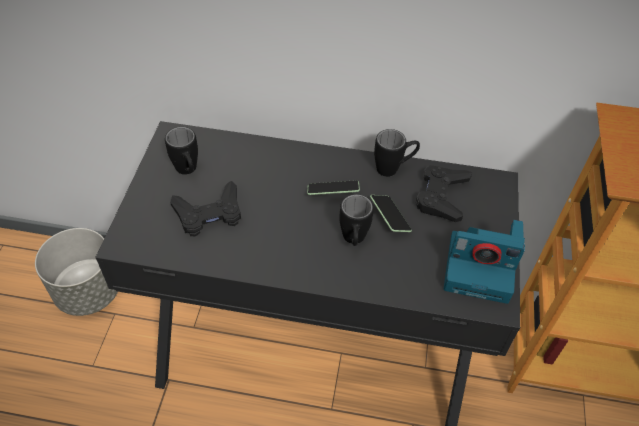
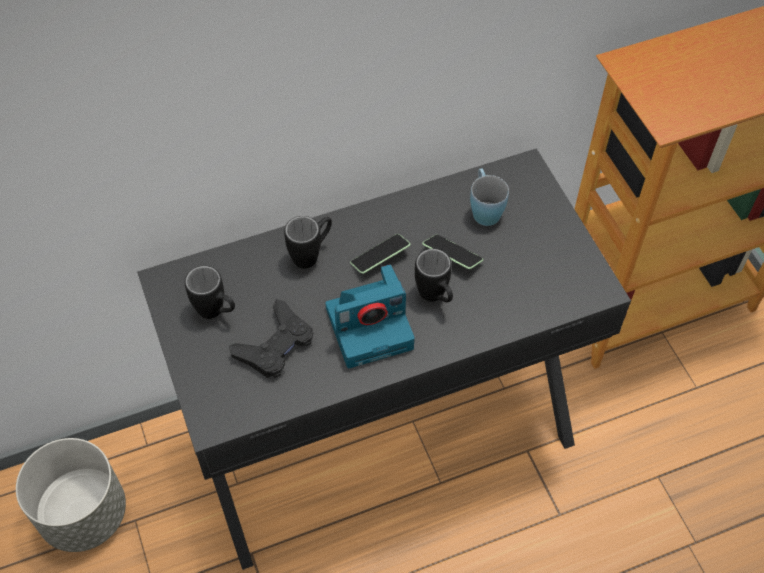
camera: 30 degrees left, 5 degrees up
black mug [374,129,420,177] -> black mug moved to [284,216,332,269]
black game controller [416,165,472,222] -> blue mug [470,168,509,226]
camera [444,220,525,304] -> camera moved to [325,264,415,368]

